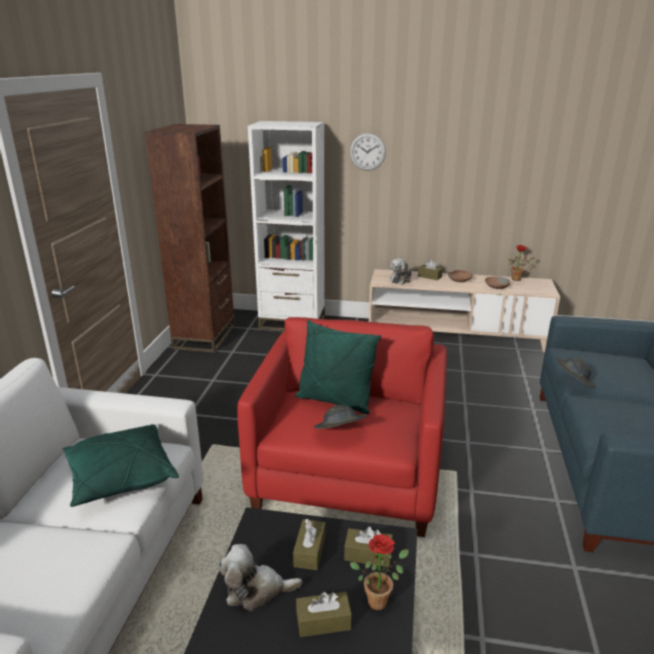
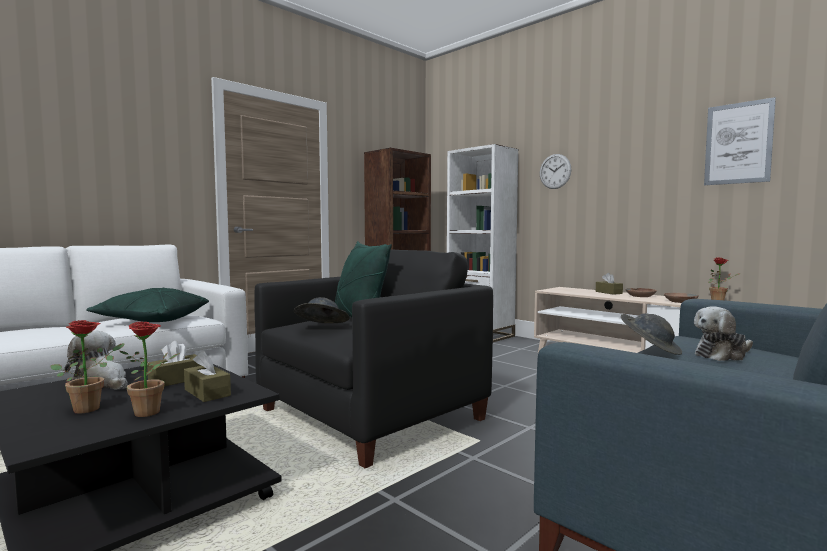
camera: 35 degrees right, 20 degrees down
red armchair [237,317,447,537] -> black armchair [254,250,493,468]
brown tissue box [296,592,352,637] -> potted plant [51,320,125,414]
plush toy [390,258,412,285] -> plush toy moved to [694,306,753,361]
none -> picture [704,97,776,185]

